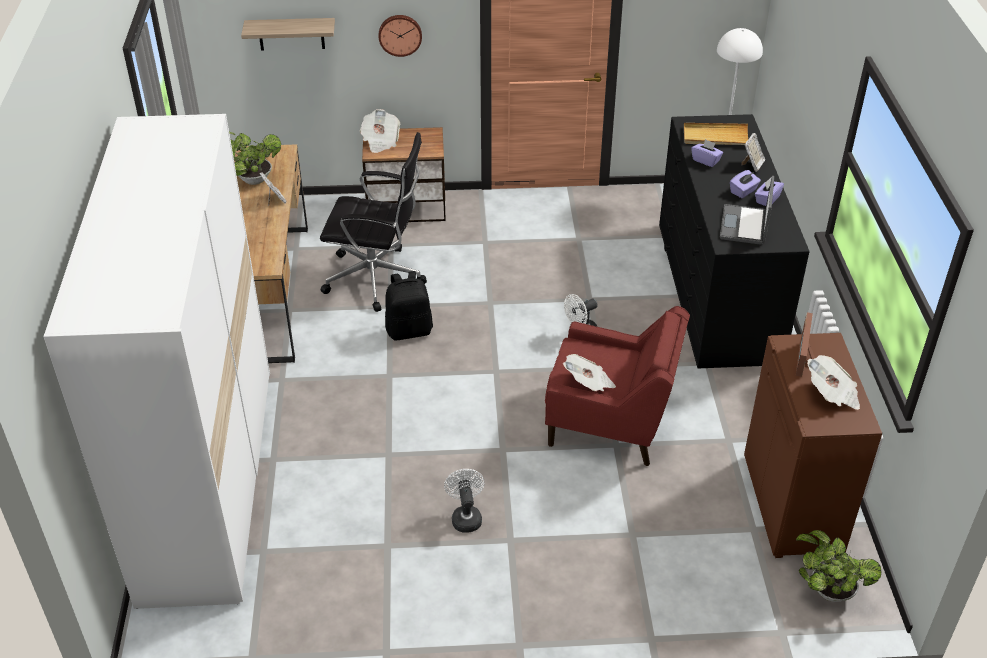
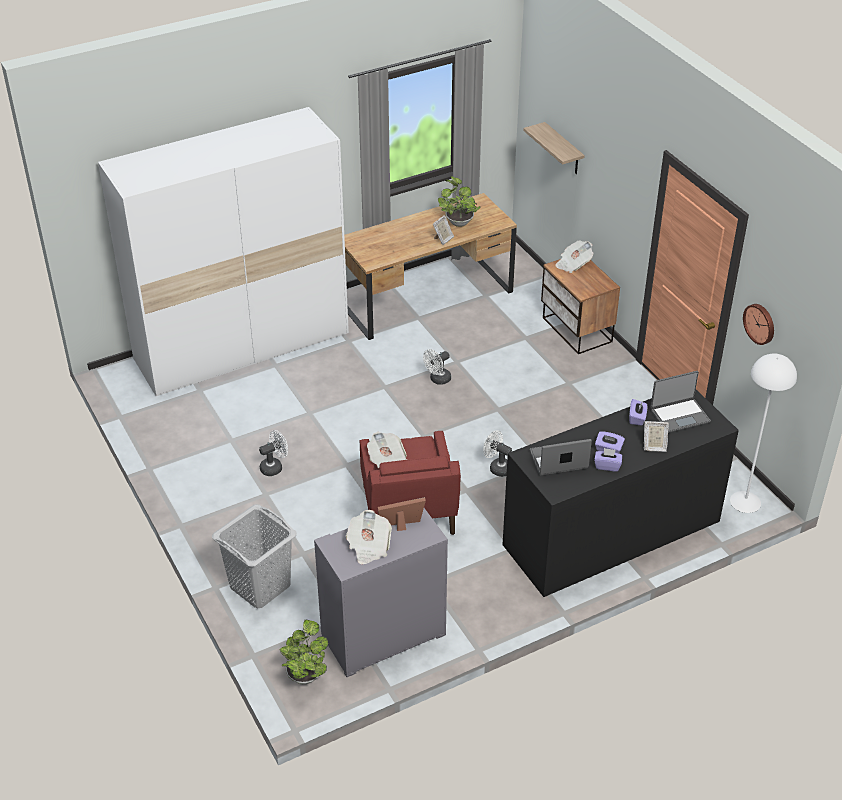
camera: 65 degrees right, 0 degrees up
black office chair [320,132,427,312] -> none
wall clock [379,15,422,57] -> wall clock moved to [743,304,774,345]
black backpack [385,271,433,341] -> white fan [423,349,451,385]
beige tray [684,123,748,145] -> laptop [651,371,711,433]
brown cabinet [744,333,882,558] -> grey cabinet [314,508,448,677]
none -> grey laundry basket [212,504,297,608]

